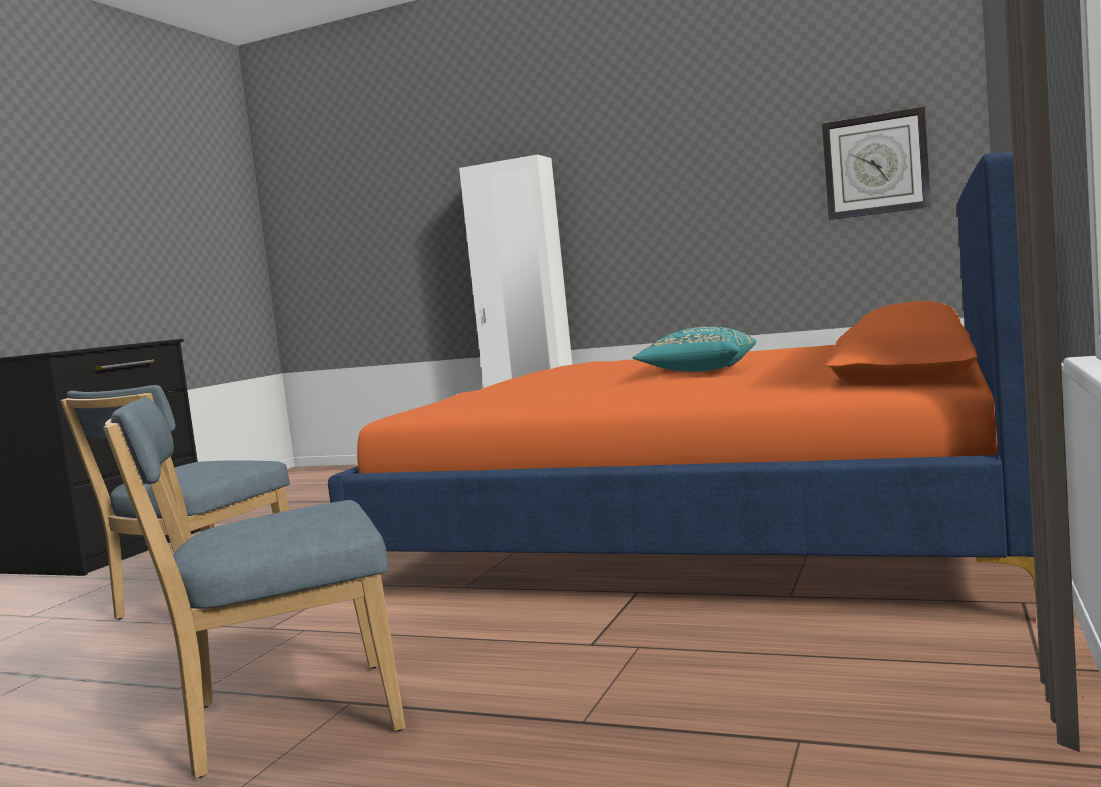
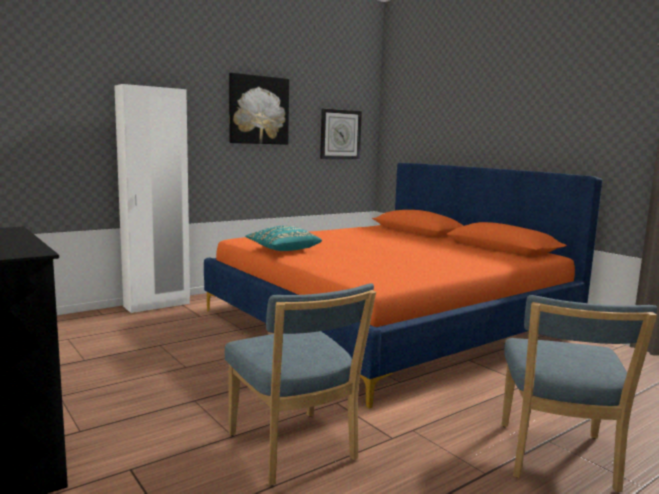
camera: 60 degrees left, 5 degrees up
turquoise pillow [633,327,756,372] -> turquoise pillow moved to [245,226,322,251]
none -> picture [229,73,289,145]

